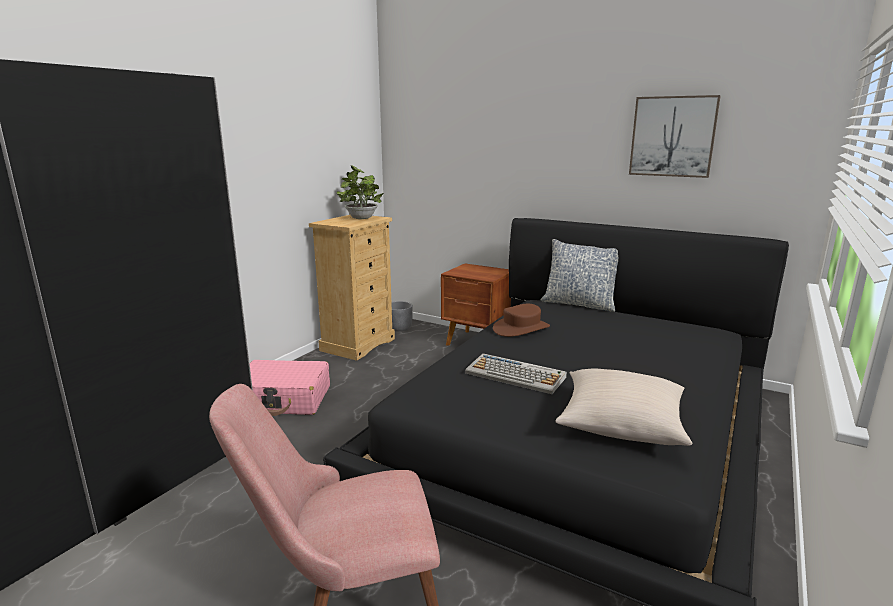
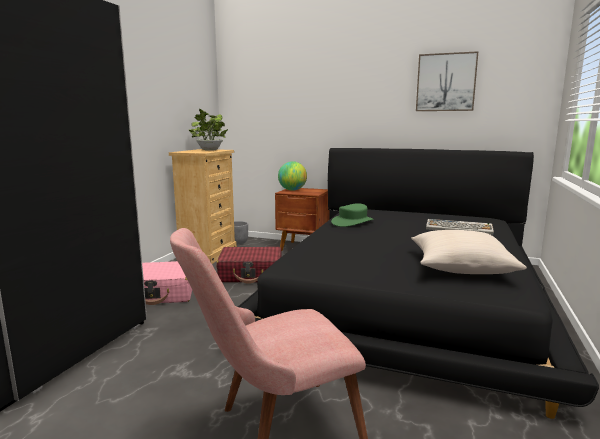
camera: 10 degrees left, 5 degrees down
keyboard [465,353,567,394] -> keyboard moved to [426,219,494,235]
brown hat [493,304,550,337] -> green hat [331,203,374,227]
pillow [541,239,618,312] -> none
none -> red suitcase [216,247,282,284]
none -> globe [278,161,307,191]

